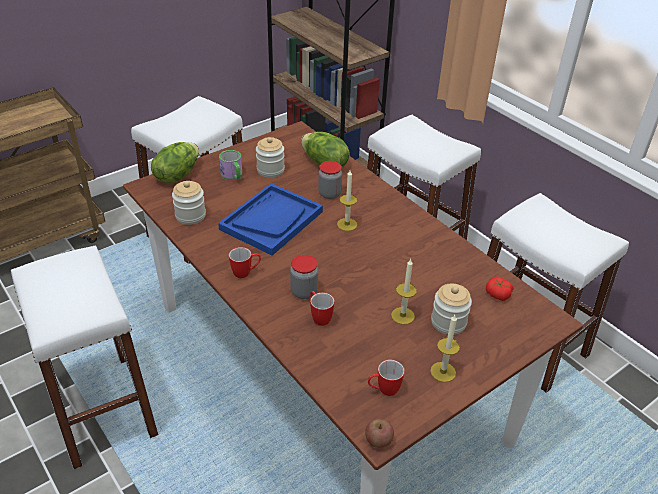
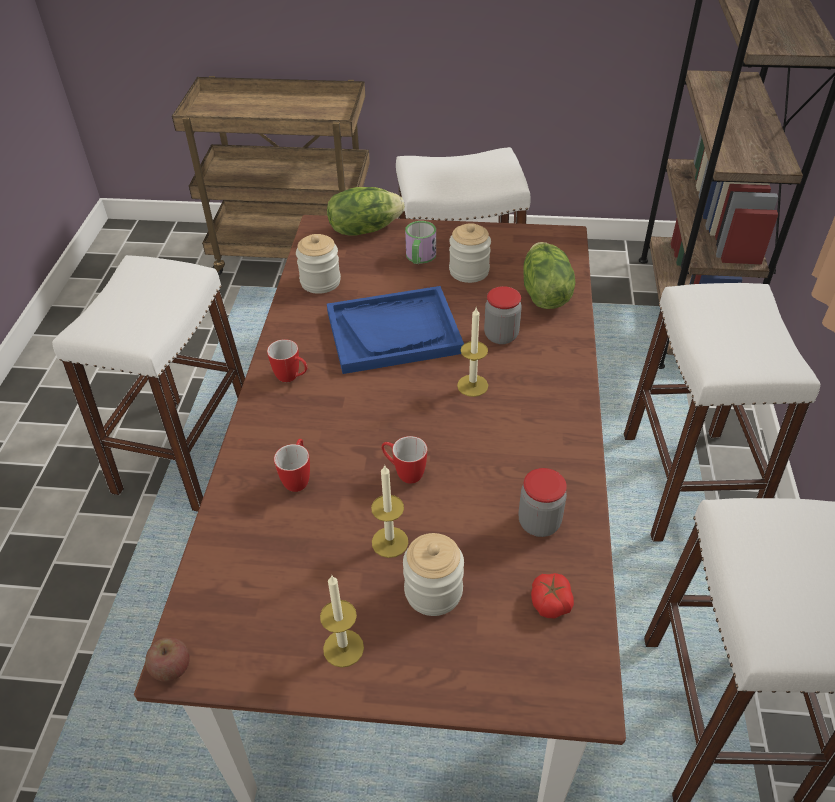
camera: 45 degrees right, 5 degrees up
jar [290,255,318,299] -> jar moved to [519,468,567,537]
mug [368,360,405,396] -> mug moved to [382,436,427,484]

